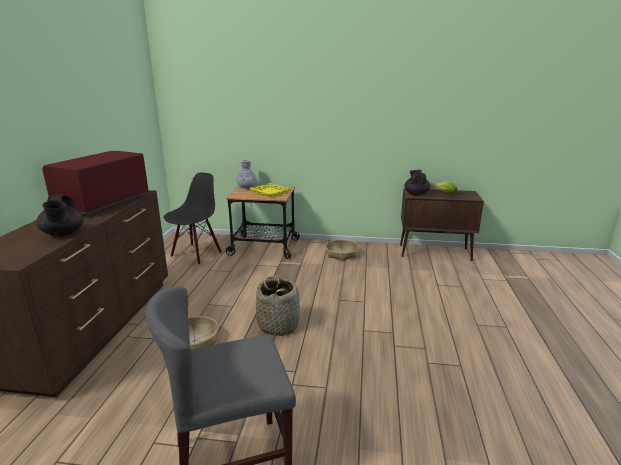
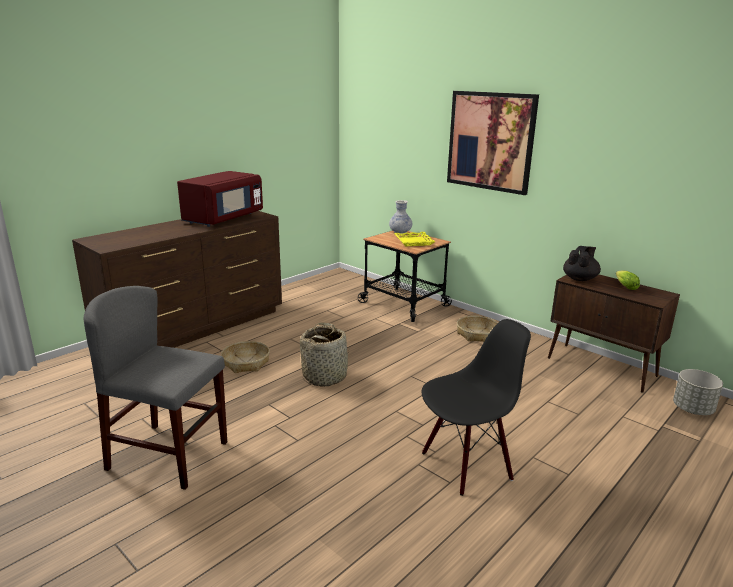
camera: 35 degrees right, 0 degrees up
black teapot [36,194,84,236] -> none
red microwave [42,151,149,217] -> red microwave turned 150 degrees clockwise [177,171,263,227]
black chair [164,172,222,264] -> black chair moved to [422,319,531,496]
none -> picture [447,91,539,195]
none -> grey planter [673,369,723,415]

